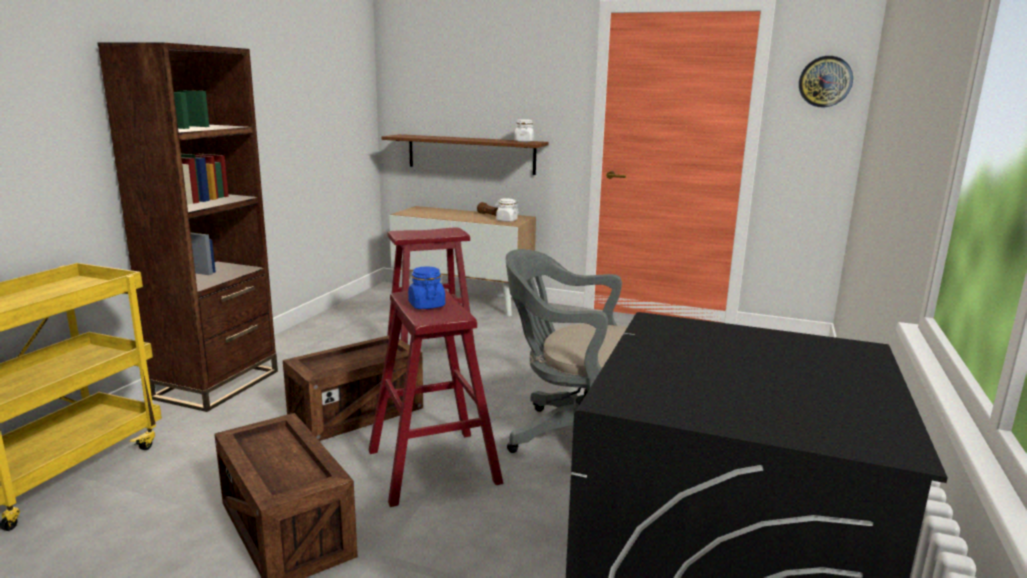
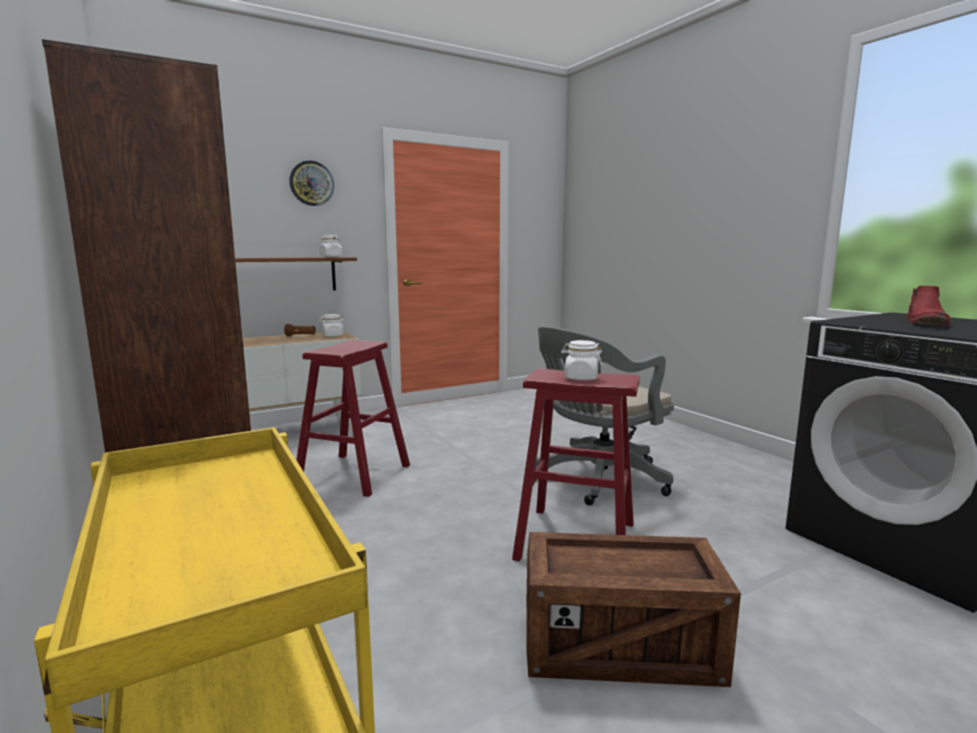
camera: 50 degrees left, 5 degrees down
crate [283,335,423,441] -> none
blue jar [408,267,445,309] -> white jar [561,340,603,381]
wall clock [799,56,853,107] -> wall clock moved to [289,160,334,206]
none -> red boot [907,286,951,325]

